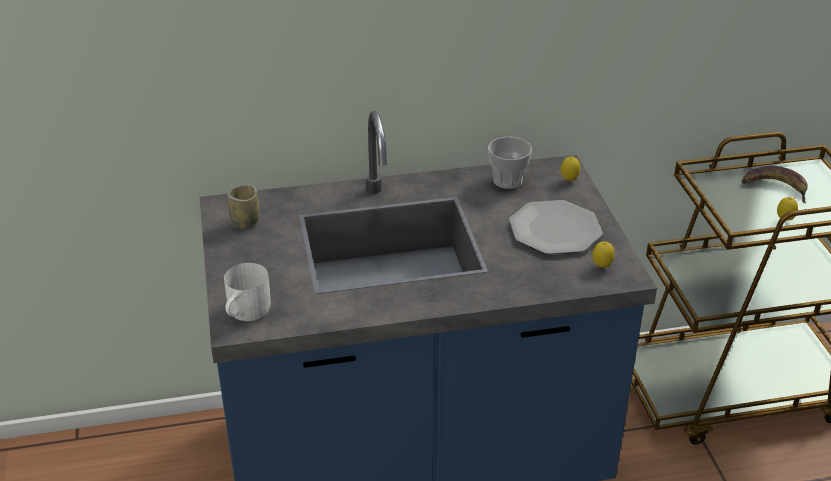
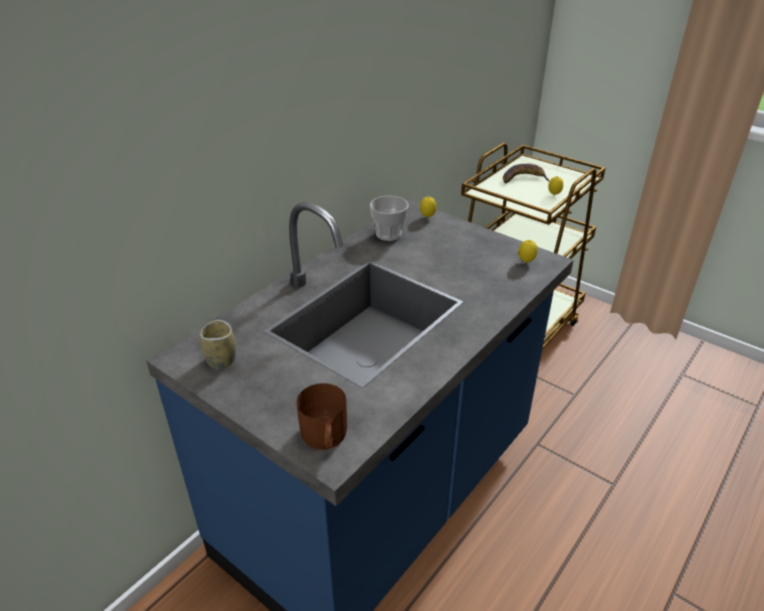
camera: 40 degrees left, 0 degrees up
white mug [224,263,271,321] -> brown mug [297,383,347,450]
plate [509,200,603,255] -> none

